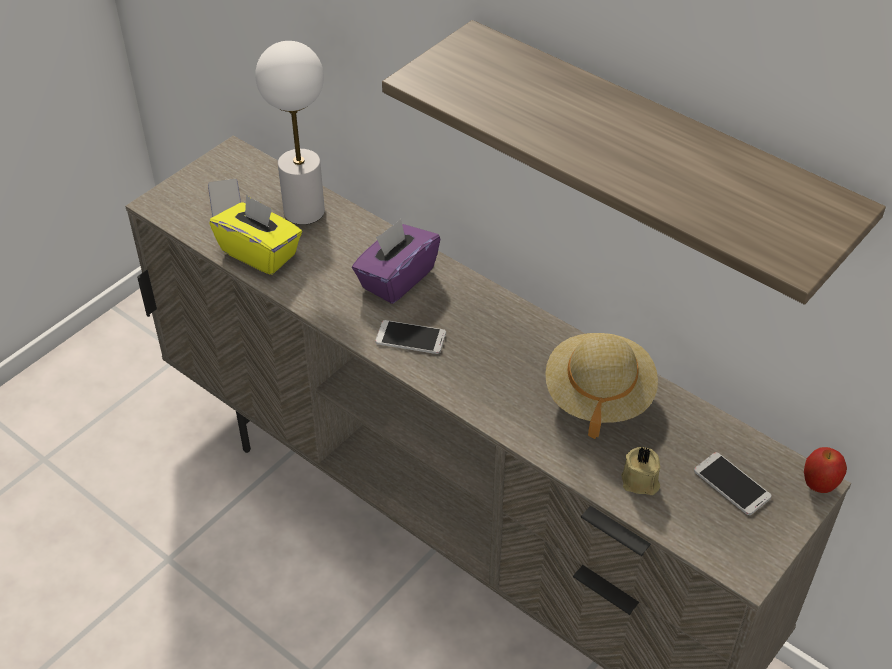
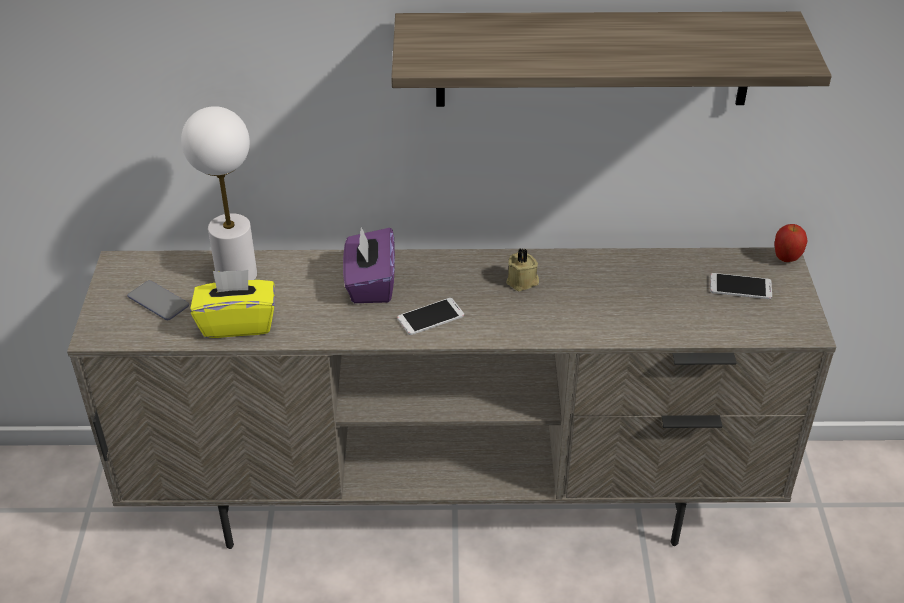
camera: 40 degrees left, 5 degrees down
beige hat [545,333,658,439] -> none
beige candle [621,447,660,495] -> beige candle moved to [506,249,539,291]

